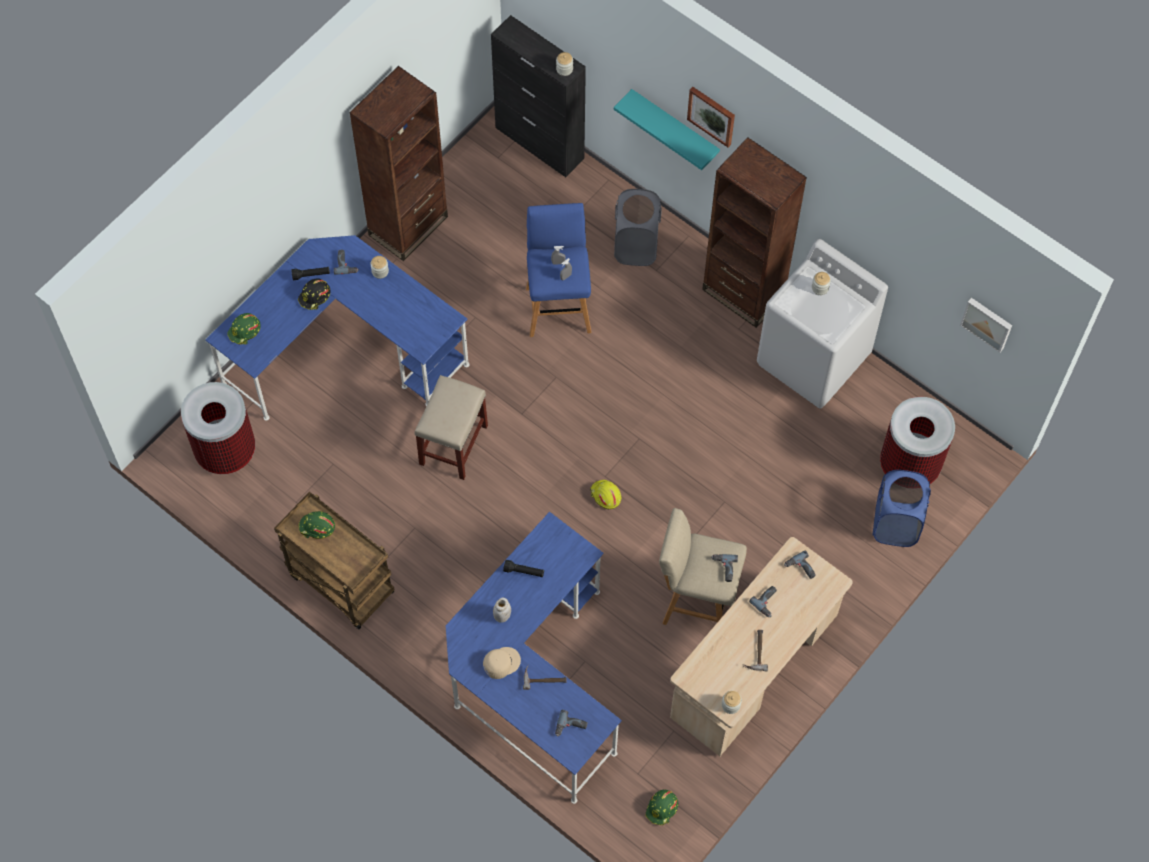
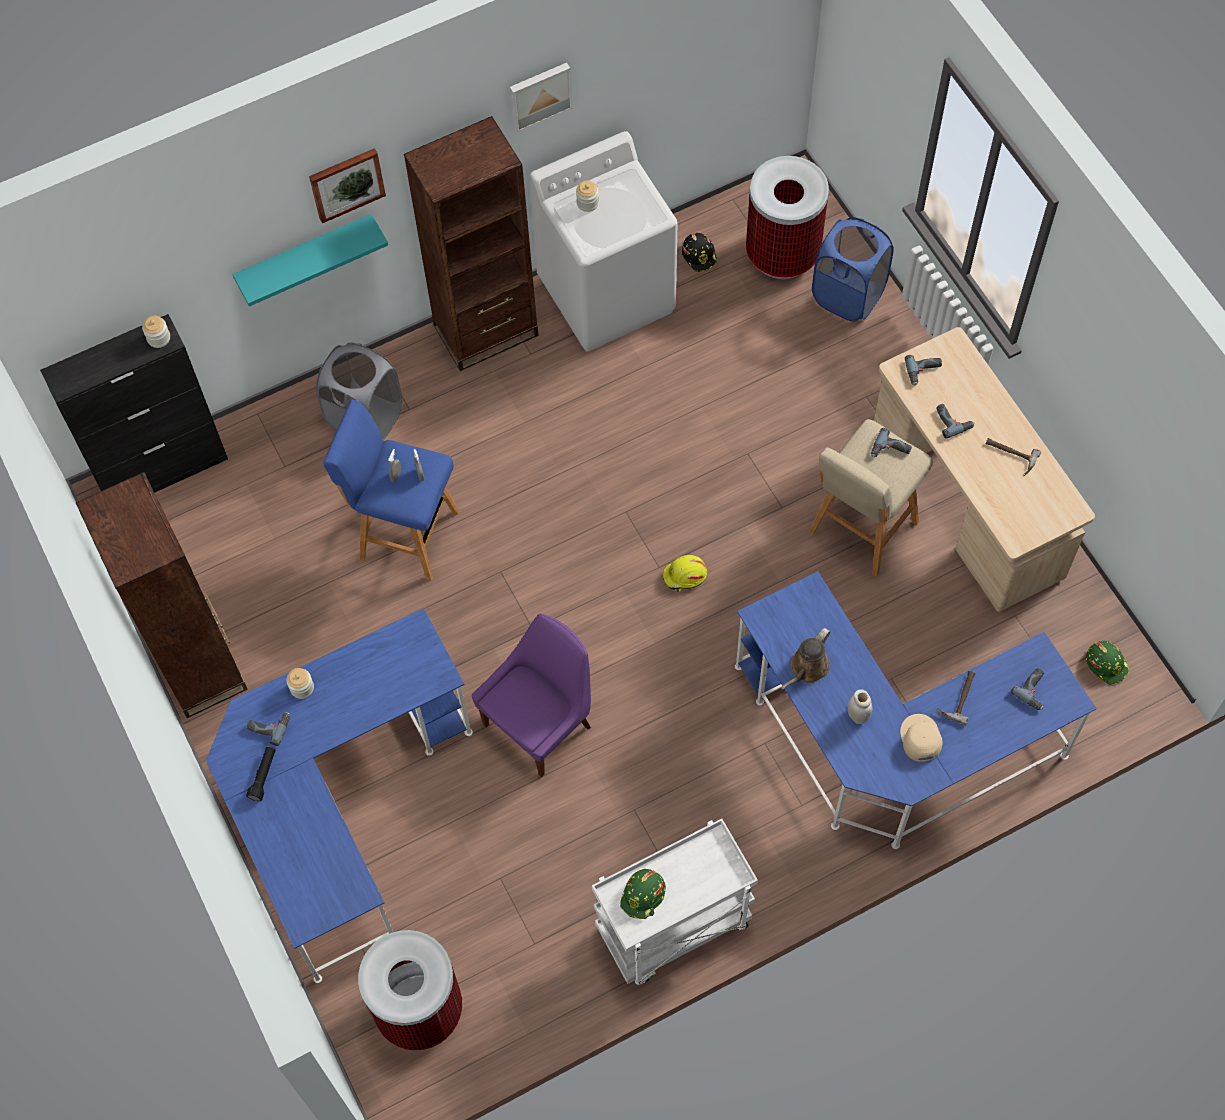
camera: 65 degrees left, 0 degrees up
green hard hat [227,313,261,345] -> none
brown cart [274,492,394,629] -> white cart [592,818,758,985]
black hard hat [298,278,330,310] -> black hard hat moved to [682,233,717,272]
beige stool [414,375,488,480] -> purple chair [472,613,591,777]
black flashlight [503,560,544,577] -> brown watering can [781,628,831,689]
jar [722,691,742,714] -> none
picture [960,298,1012,353] -> picture moved to [510,63,573,132]

